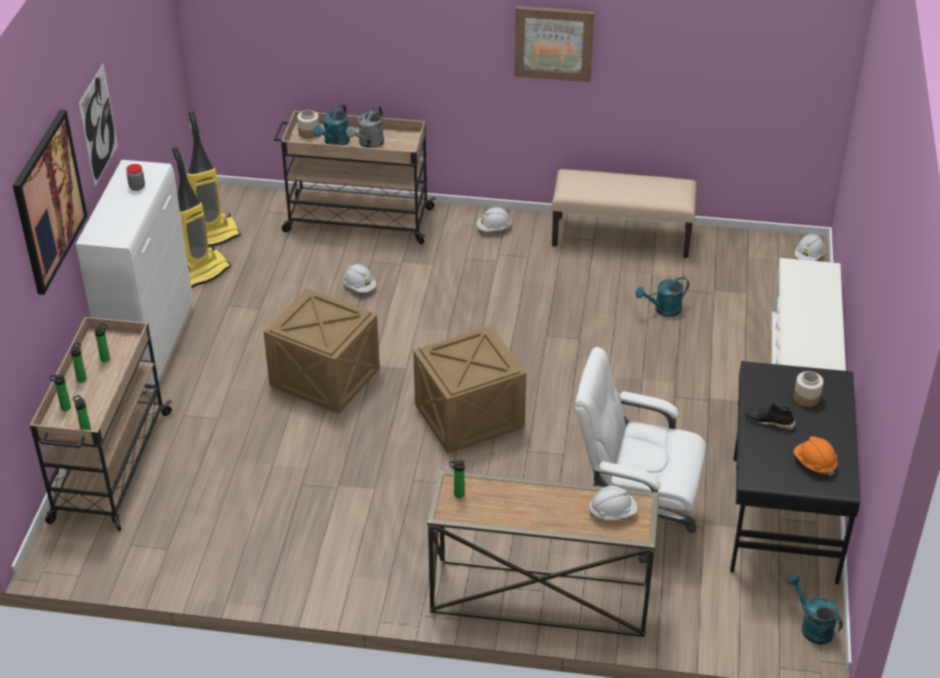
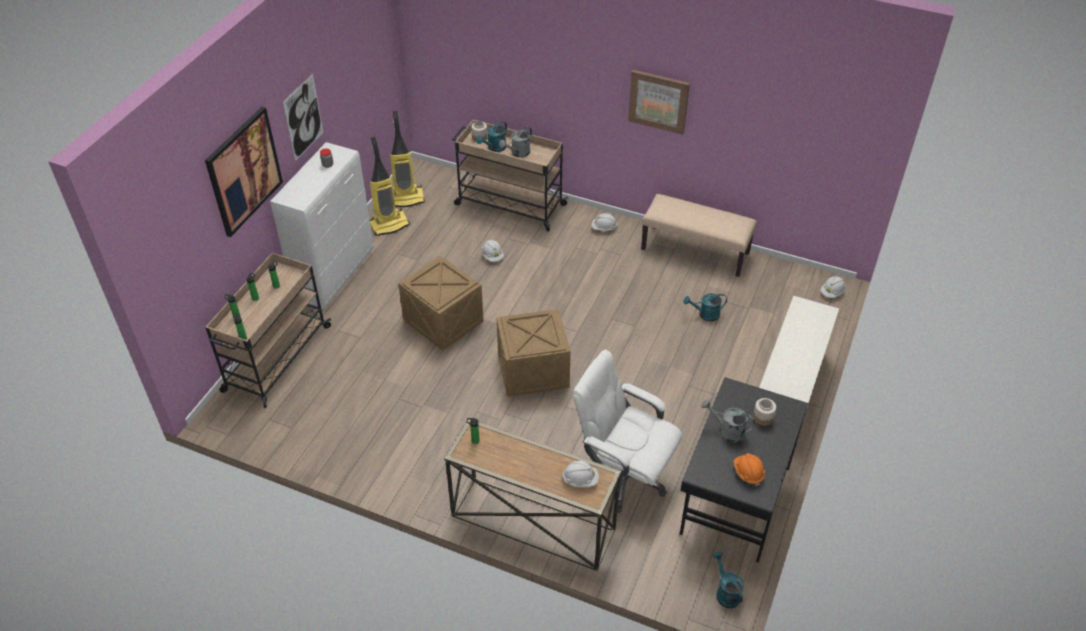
camera: 15 degrees right, 5 degrees up
black shoe [745,403,796,431] -> grey watering can [701,399,755,443]

